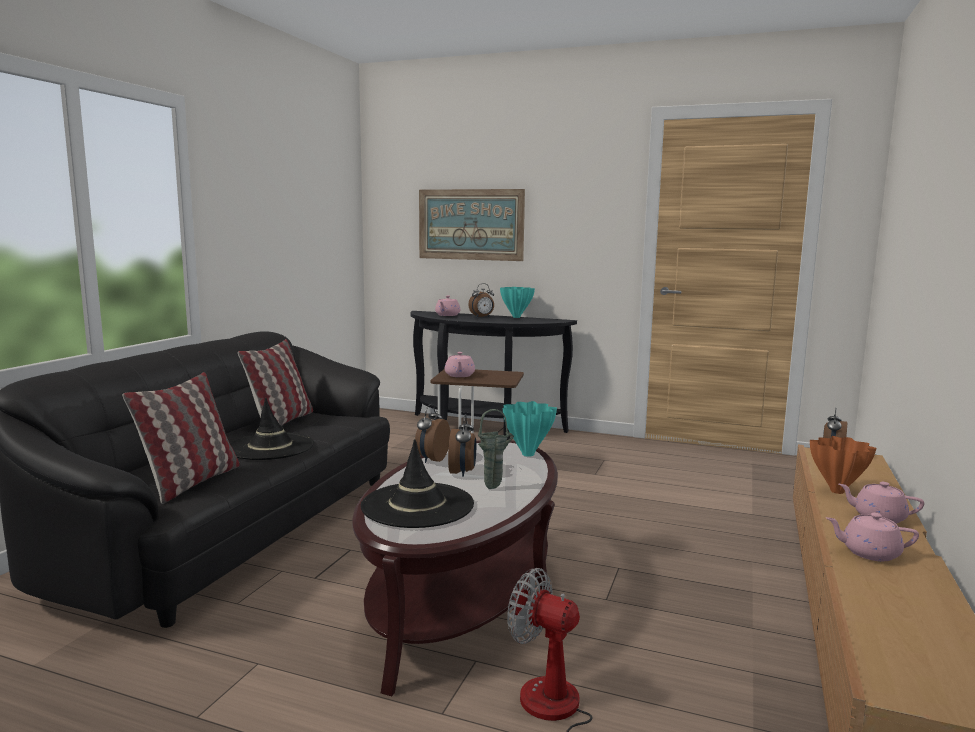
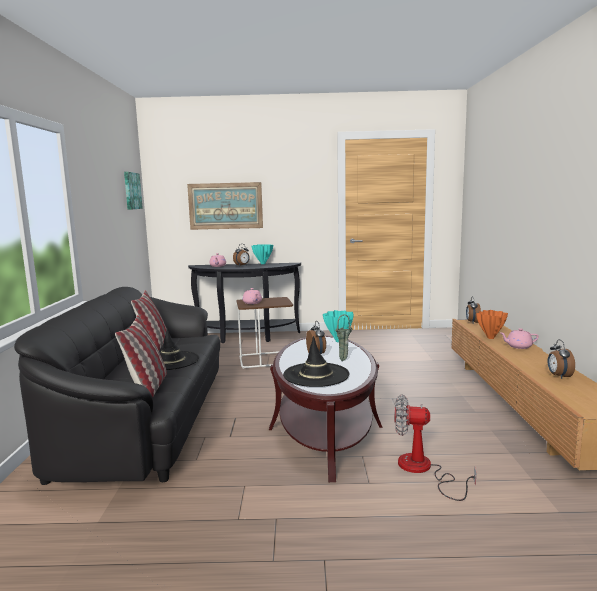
camera: 20 degrees left, 0 degrees up
alarm clock [415,404,450,463] -> alarm clock moved to [548,339,575,379]
pink teapot [826,513,919,561] -> none
none -> picture [124,172,143,210]

